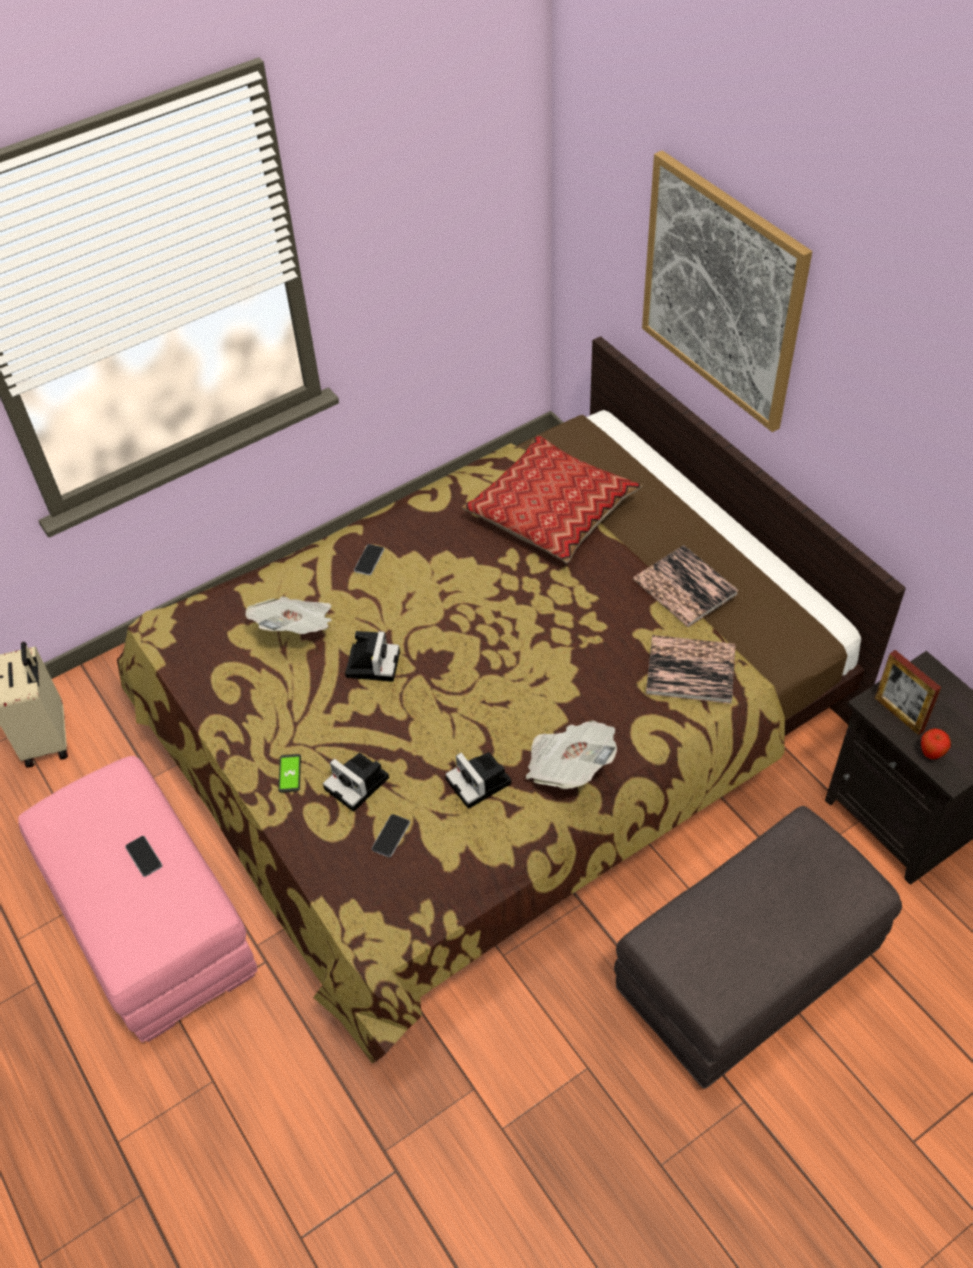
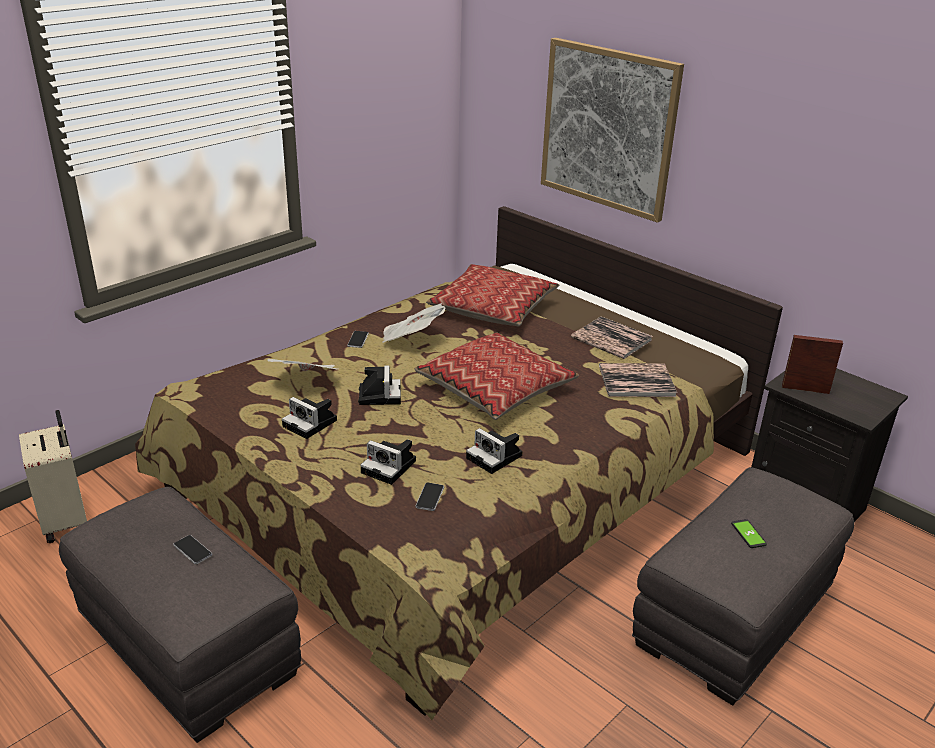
camera: 15 degrees left, 20 degrees down
pink ottoman [18,756,257,1042] -> grey ottoman [59,487,301,743]
phone [278,754,301,793] -> phone moved to [731,519,767,548]
newspaper [526,720,617,789] -> newspaper moved to [382,303,446,343]
picture frame [875,650,941,735] -> picture frame turned 150 degrees clockwise [782,335,843,394]
apple [921,728,951,759] -> none
none -> camera [282,397,337,439]
none -> pillow [415,332,579,420]

